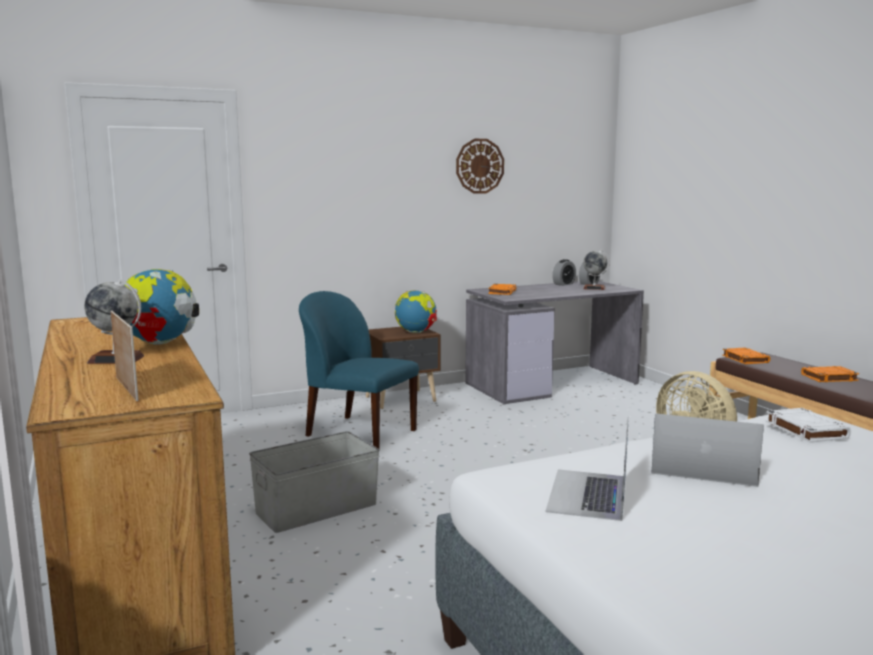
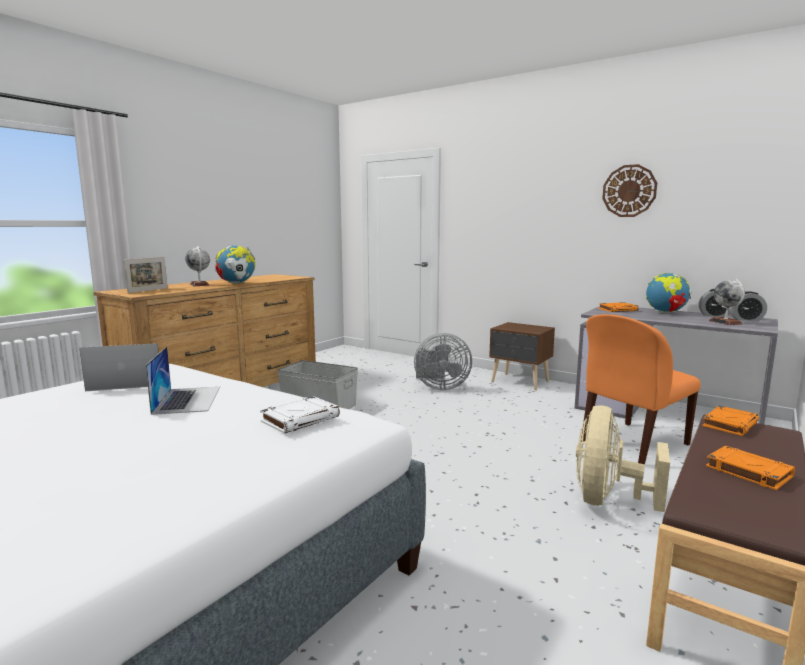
camera: 60 degrees right, 0 degrees up
blue chair [299,291,419,449] -> grey fan [414,333,472,390]
globe [395,290,437,333] -> globe moved to [646,273,692,313]
none -> orange chair [581,314,701,464]

